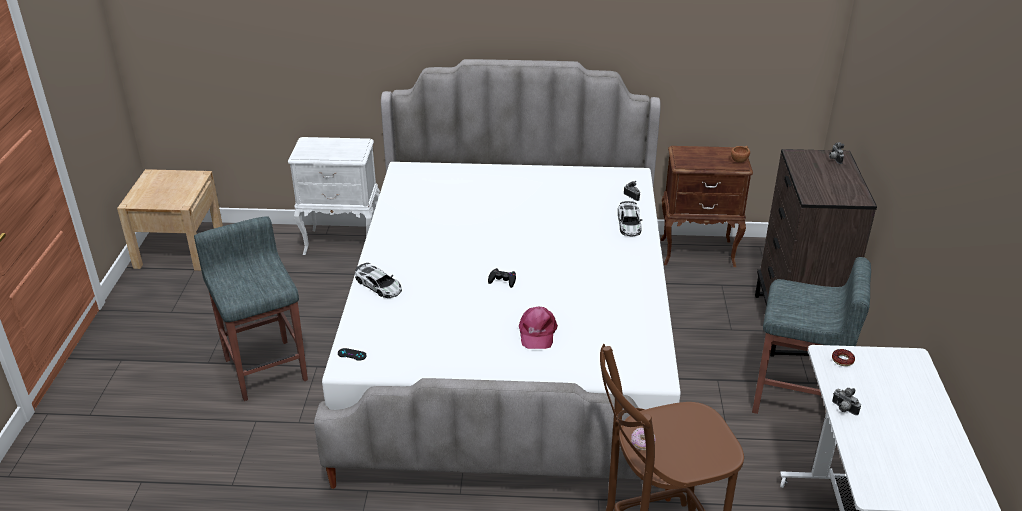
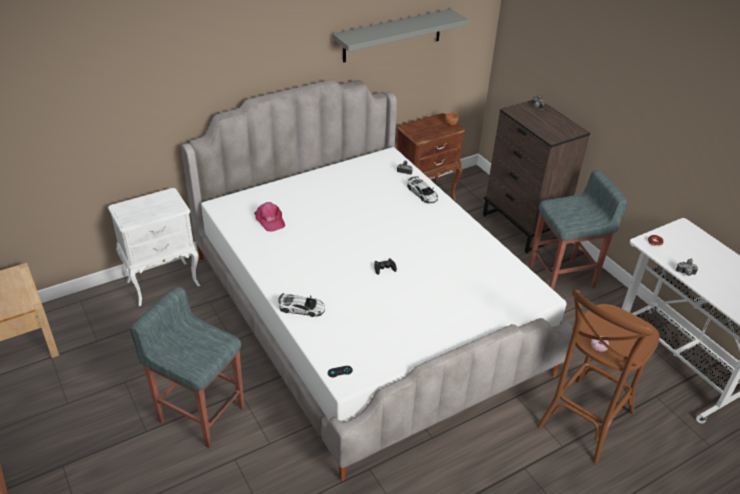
camera: 35 degrees left, 5 degrees up
pink cap [519,306,558,349] -> pink cap moved to [254,202,285,232]
none -> grey shelf [332,9,469,63]

